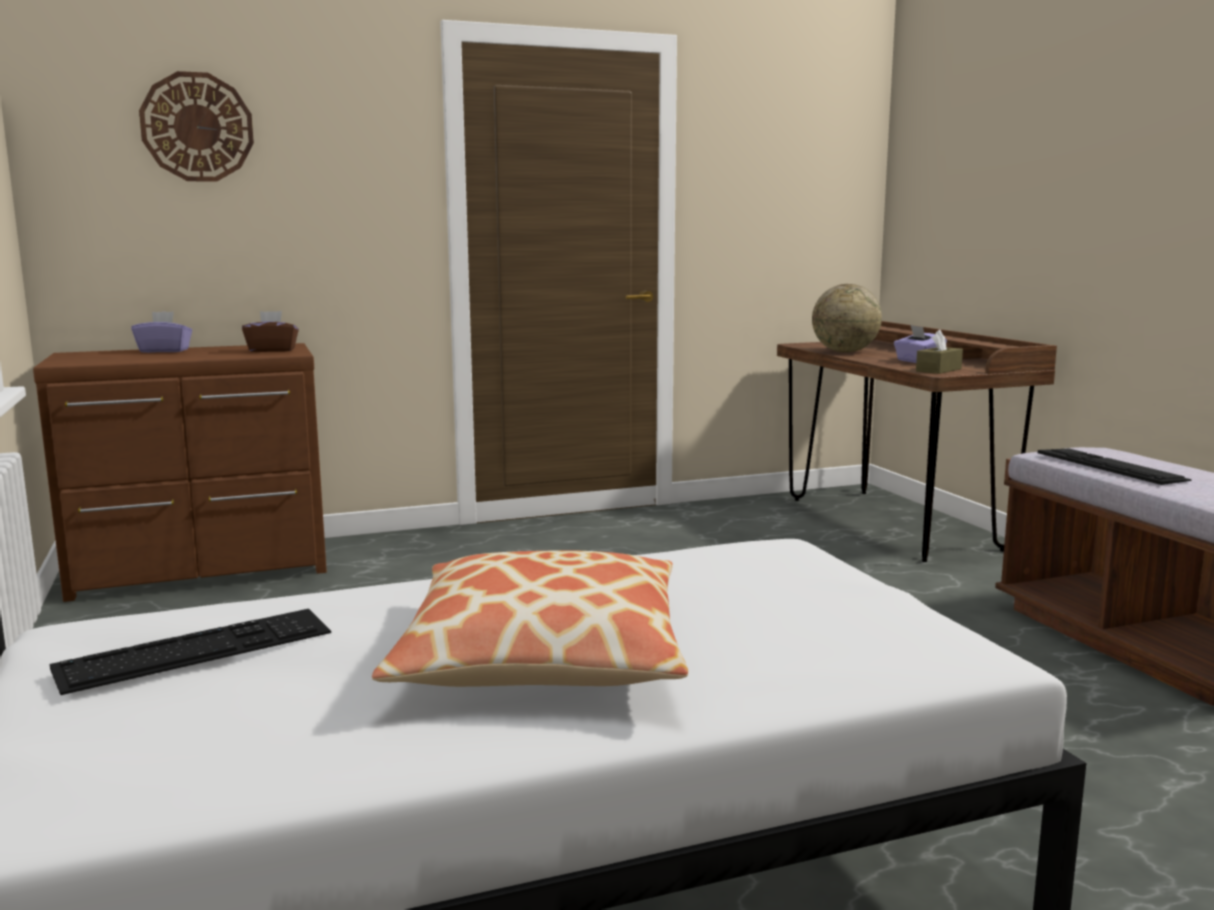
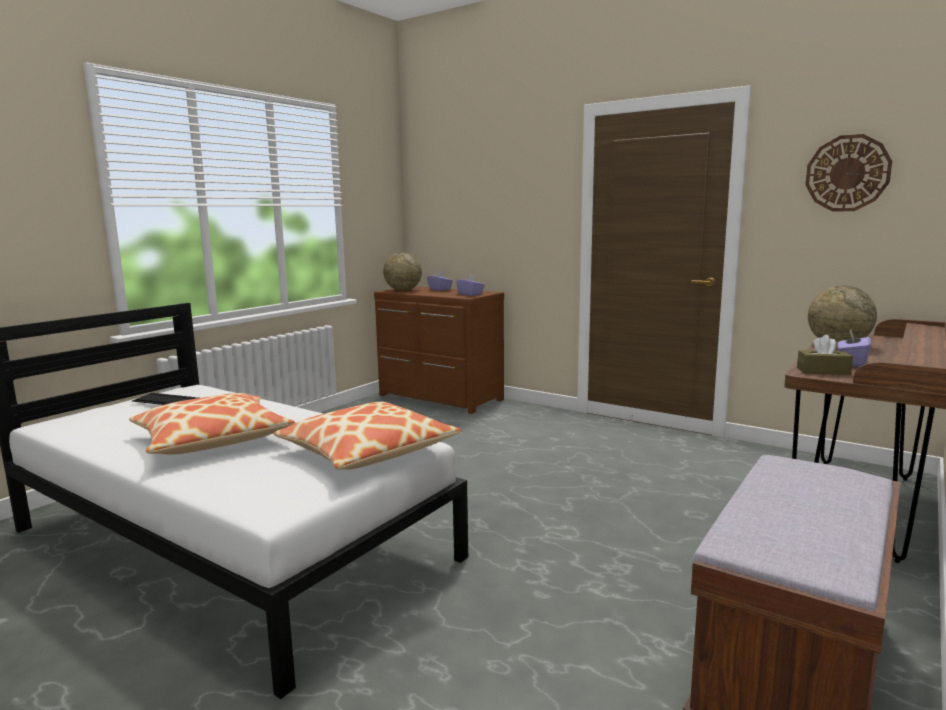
camera: 55 degrees right, 0 degrees up
wall clock [139,71,254,182] -> wall clock moved to [805,134,892,212]
brown tissue box [242,311,299,352] -> purple tissue box [456,274,485,296]
keyboard [1038,449,1192,485] -> none
none -> pillow [273,402,462,470]
none -> globe [383,252,422,291]

